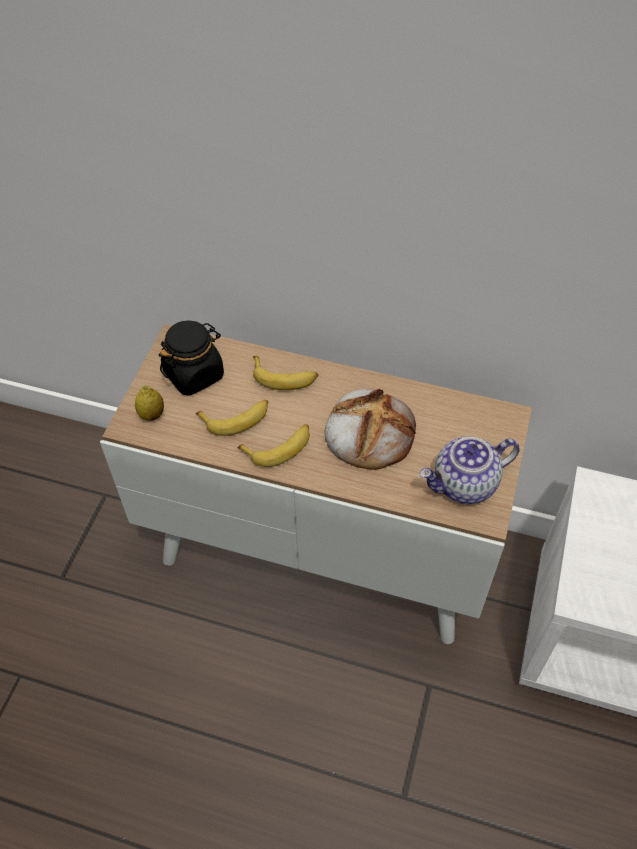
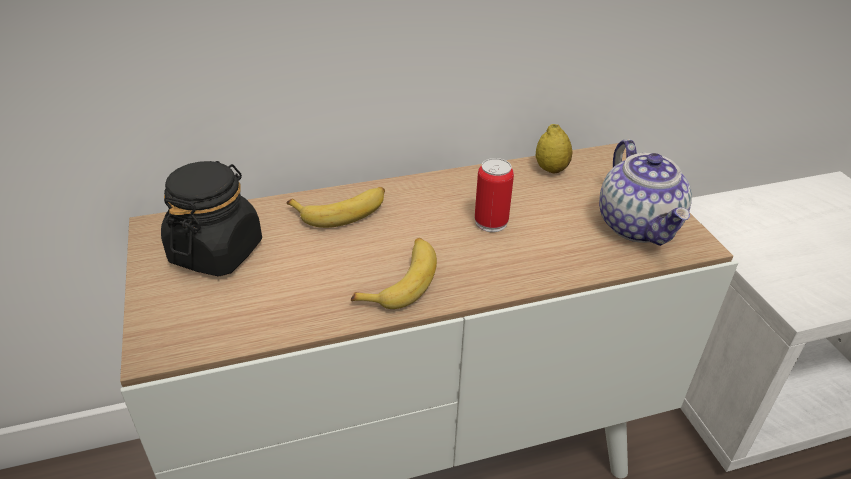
camera: 35 degrees left, 15 degrees down
lemon [135,385,164,421] -> lemon moved to [536,124,572,174]
banana [196,400,268,436] -> none
bread [325,389,416,470] -> can [475,158,514,232]
teapot [419,436,520,504] -> teapot turned 45 degrees counterclockwise [599,139,692,246]

